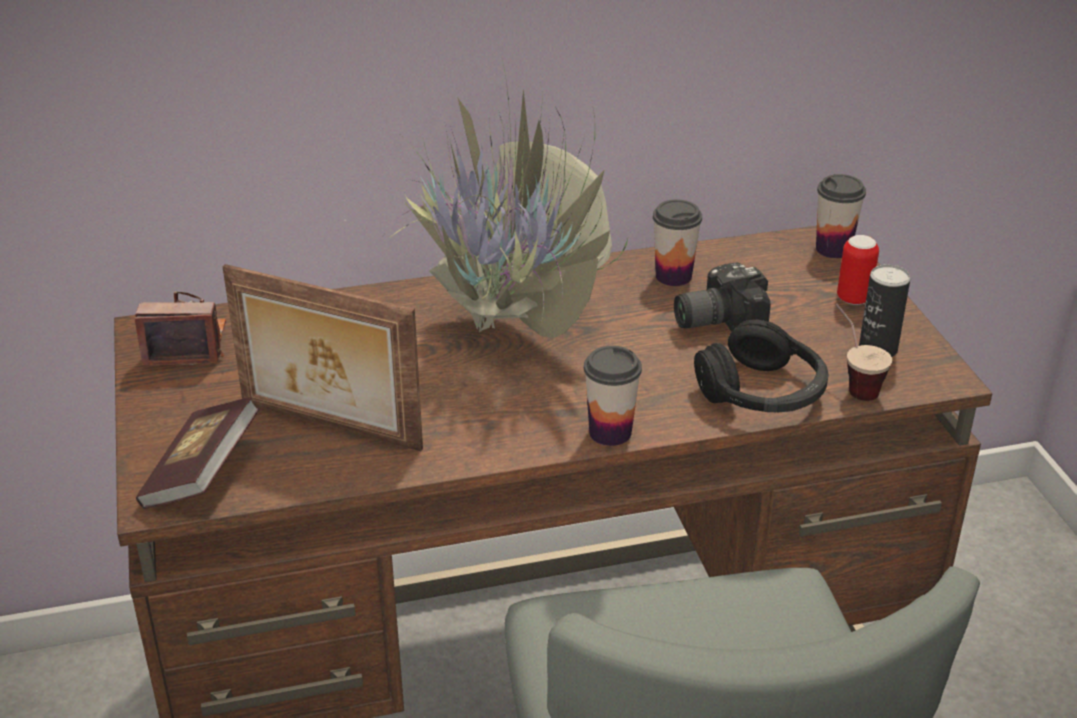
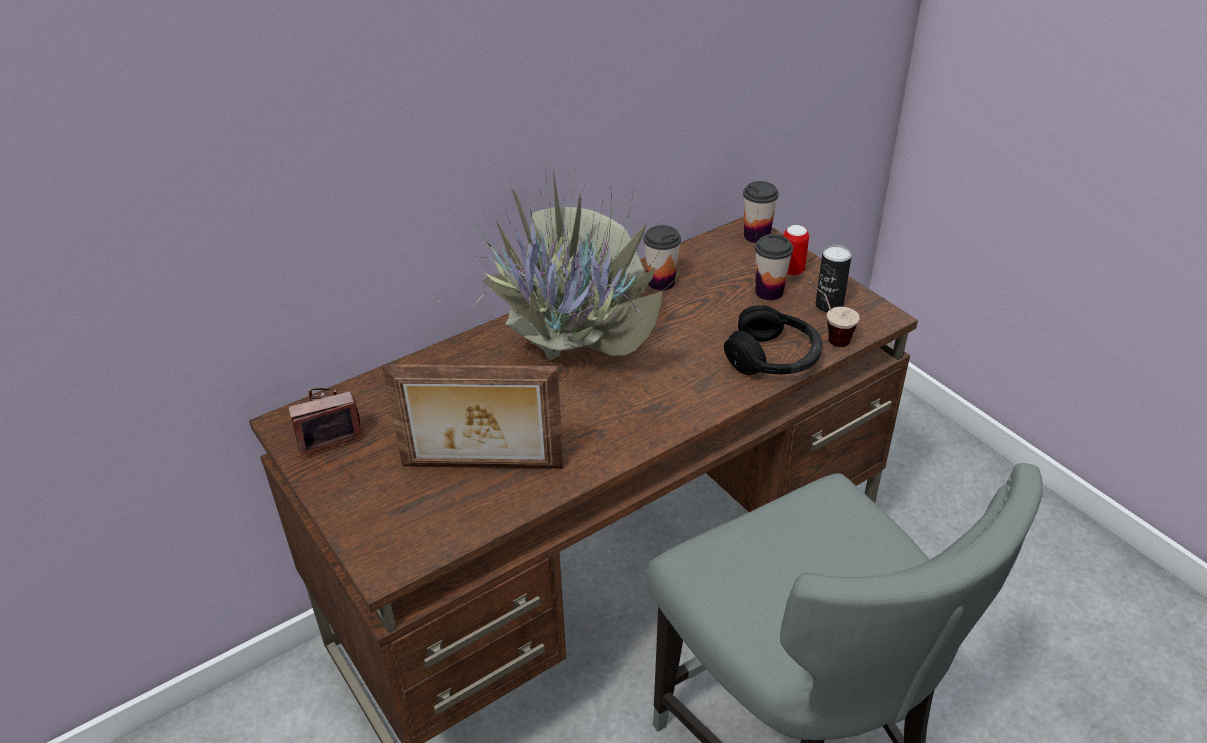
camera: 20 degrees left, 5 degrees up
book [136,397,259,509] -> none
cup [584,346,642,446] -> cup moved to [755,234,793,300]
camera [674,262,771,331] -> none

